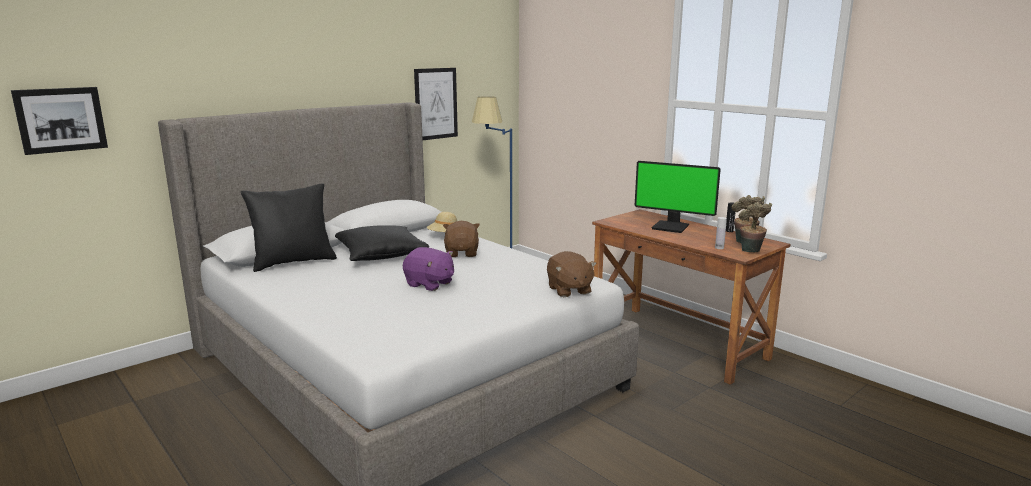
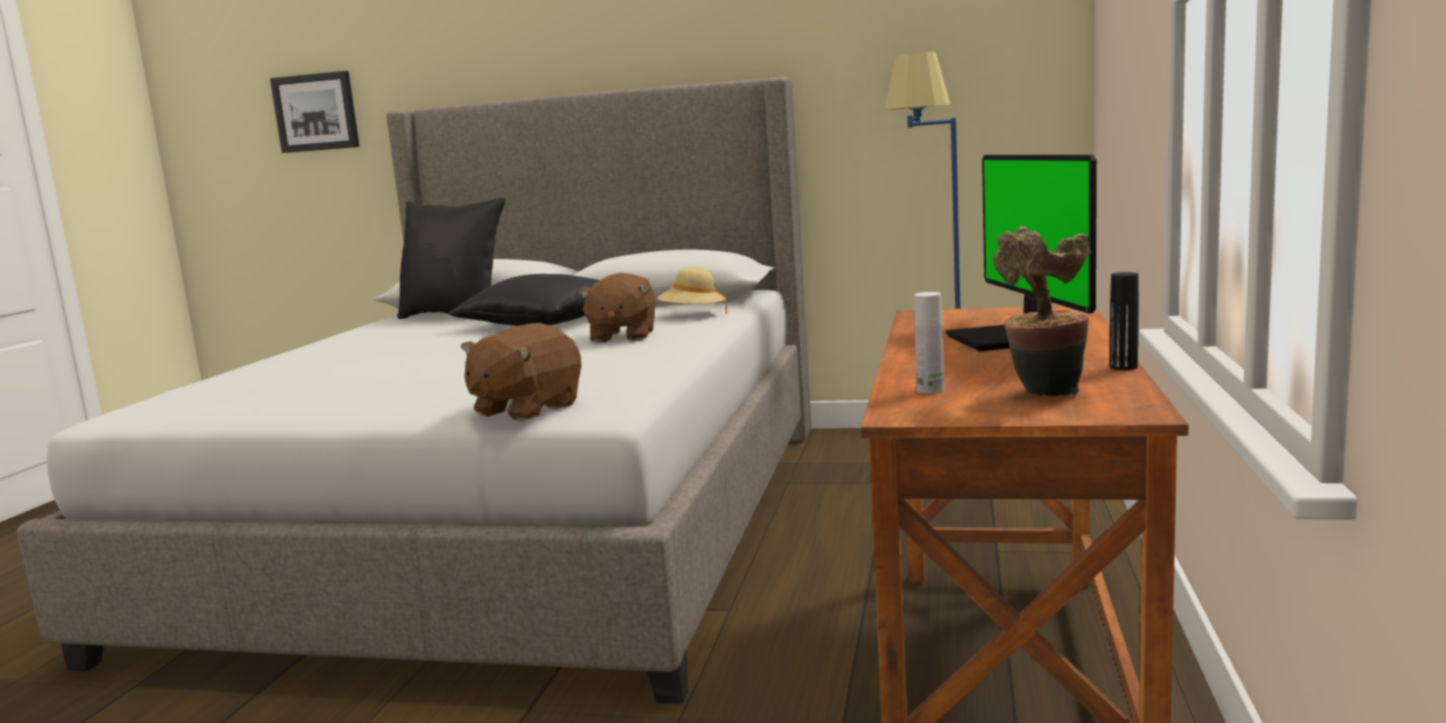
camera: 55 degrees right, 5 degrees down
purple plush toy [403,247,454,291] -> none
picture [414,68,458,140] -> none
brown plush toy [443,221,480,257] -> brown plush toy turned 135 degrees clockwise [578,273,656,343]
potted plant [739,202,772,253] -> none

